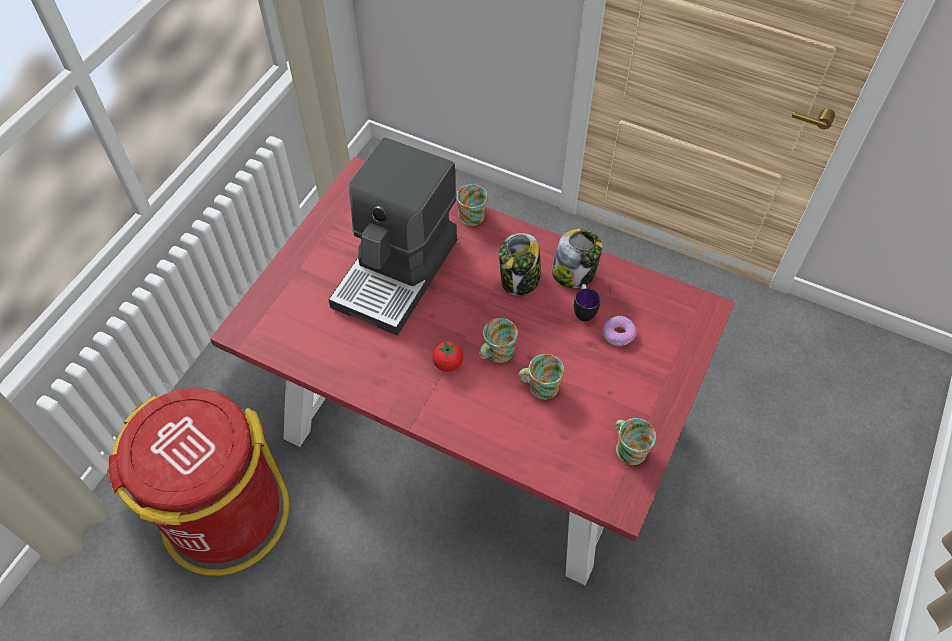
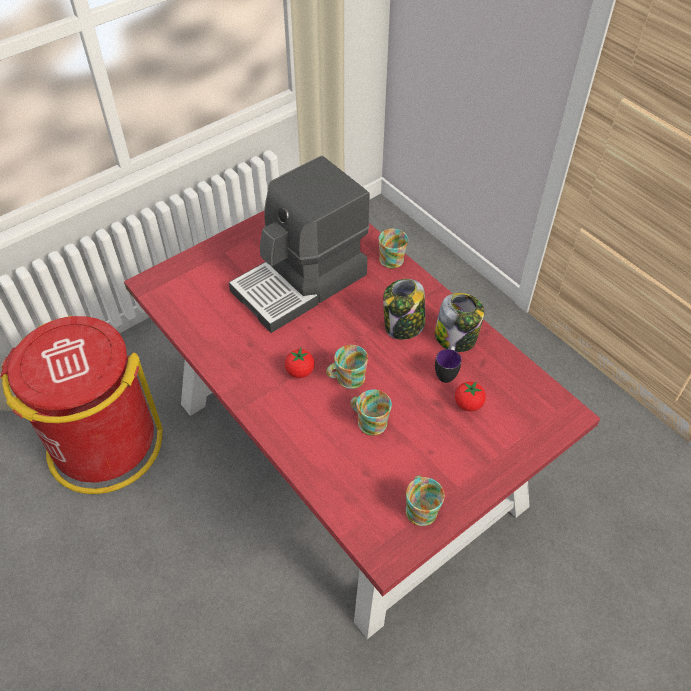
camera: 25 degrees right, 5 degrees down
donut [603,316,637,346] -> tomato [455,381,486,411]

